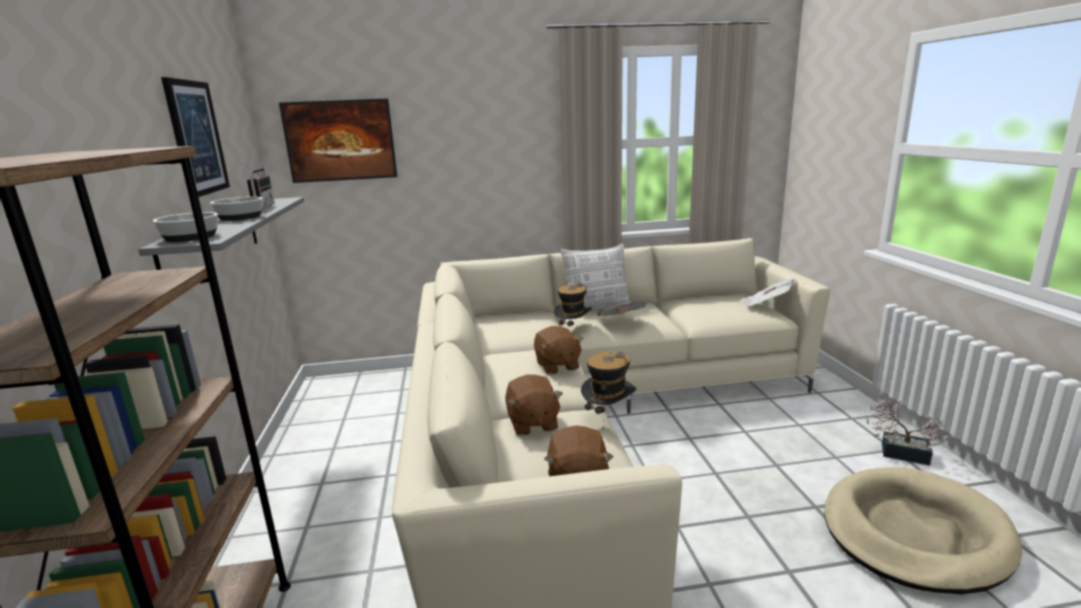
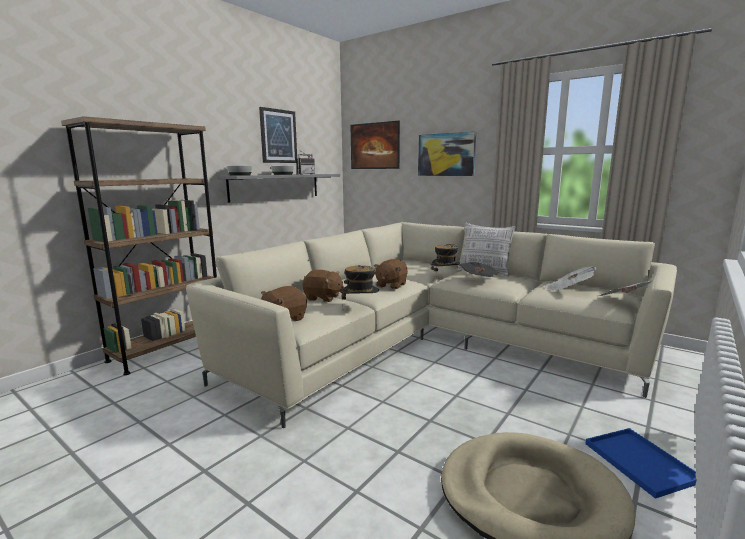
camera: 45 degrees right, 5 degrees down
brown plush toy [505,374,563,436] -> brown plush toy turned 105 degrees counterclockwise [302,270,344,302]
potted plant [866,394,949,465] -> blue tray [585,428,697,499]
none -> picture [418,132,476,176]
none -> newspaper [545,266,598,291]

